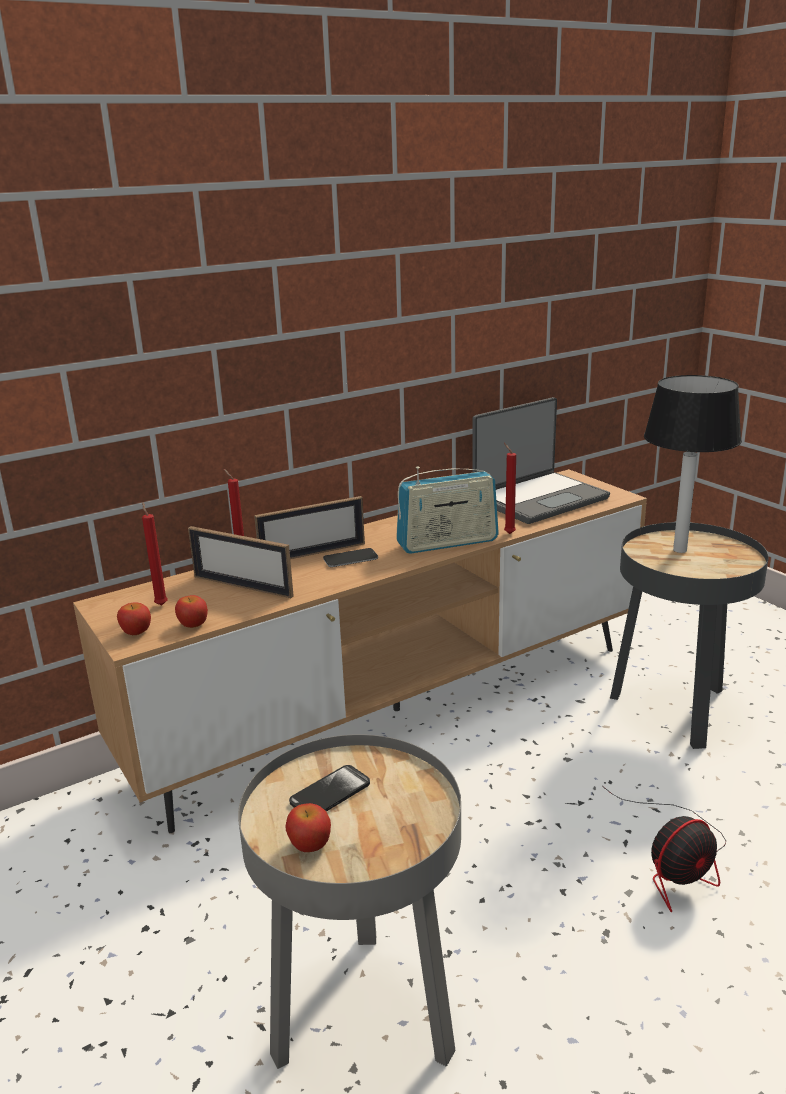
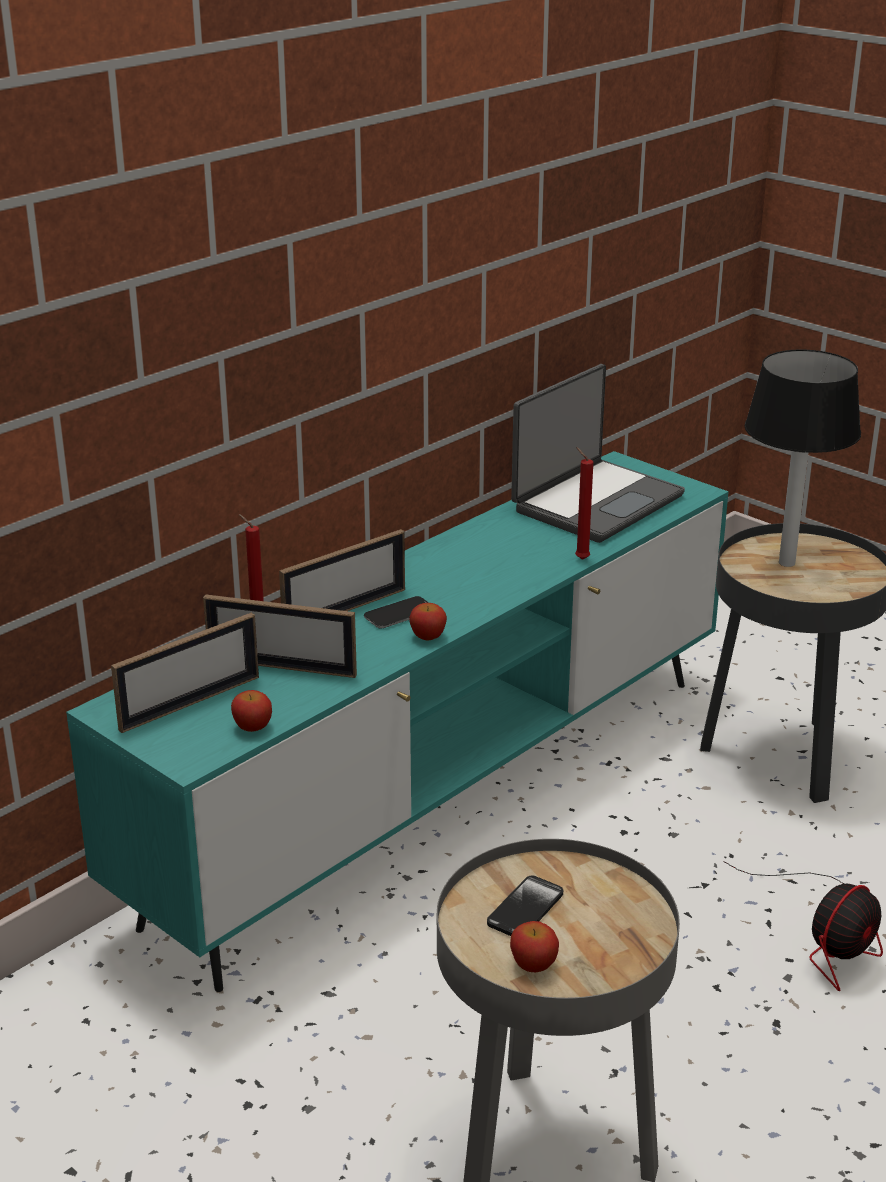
camera: 15 degrees left, 5 degrees up
brown tv stand [73,469,647,833] -> turquoise tv stand [66,451,729,992]
apple [117,602,151,635] -> apple moved to [409,603,447,640]
red candle [142,502,168,606] -> picture frame [111,613,259,733]
radio [396,467,499,554] -> none

